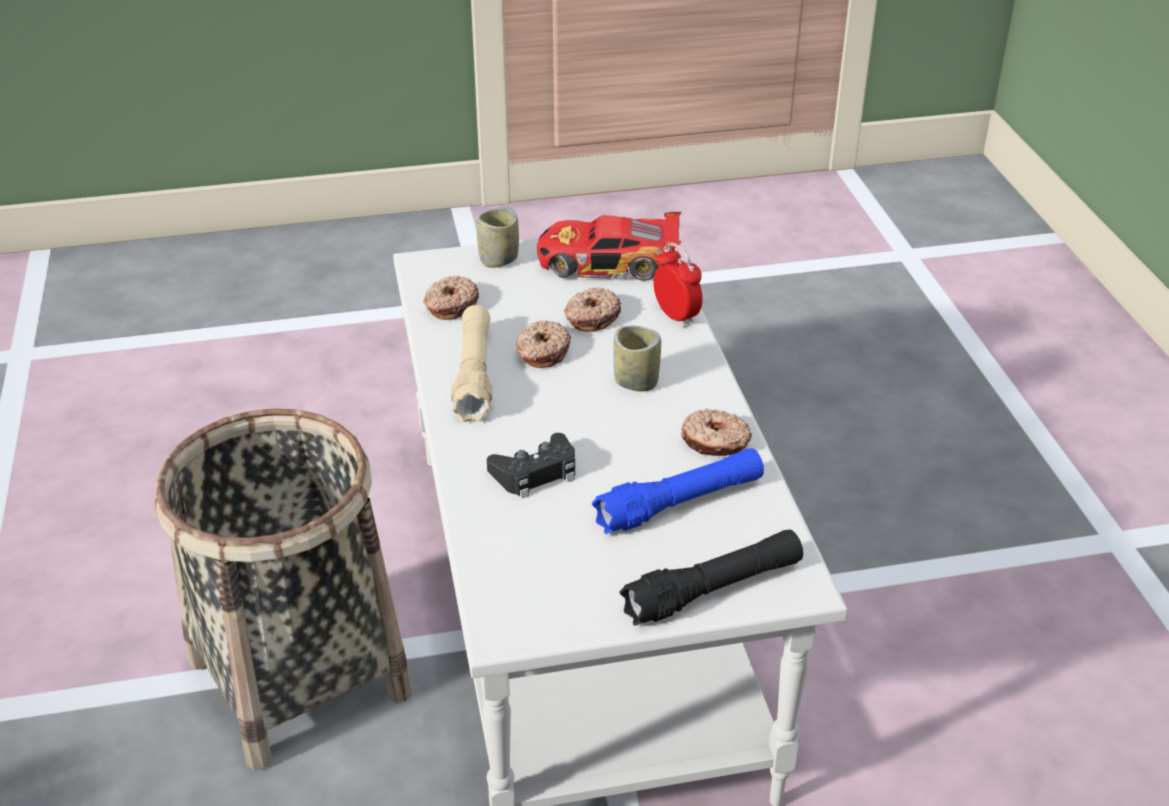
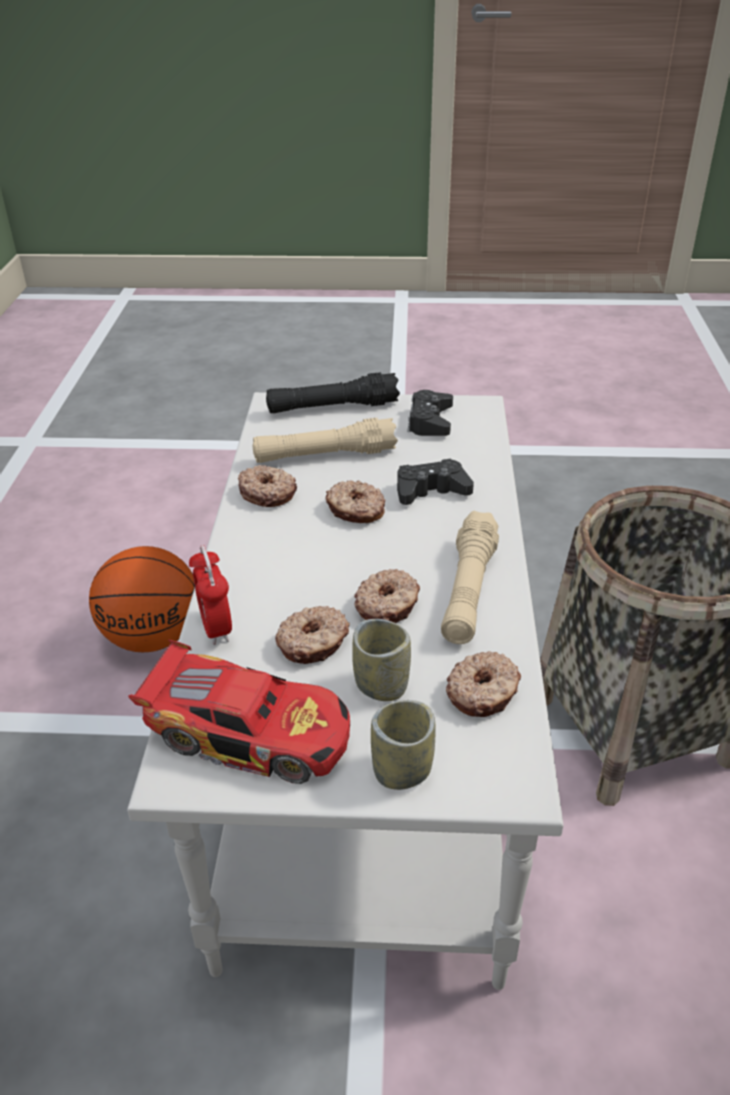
camera: 165 degrees left, 0 degrees up
blue flashlight [592,448,764,534] -> beige flashlight [253,418,398,463]
cup [613,325,661,391] -> cup moved to [352,619,411,701]
none -> basketball [89,546,195,652]
none -> donut [325,480,385,523]
none -> black game controller [407,390,453,436]

